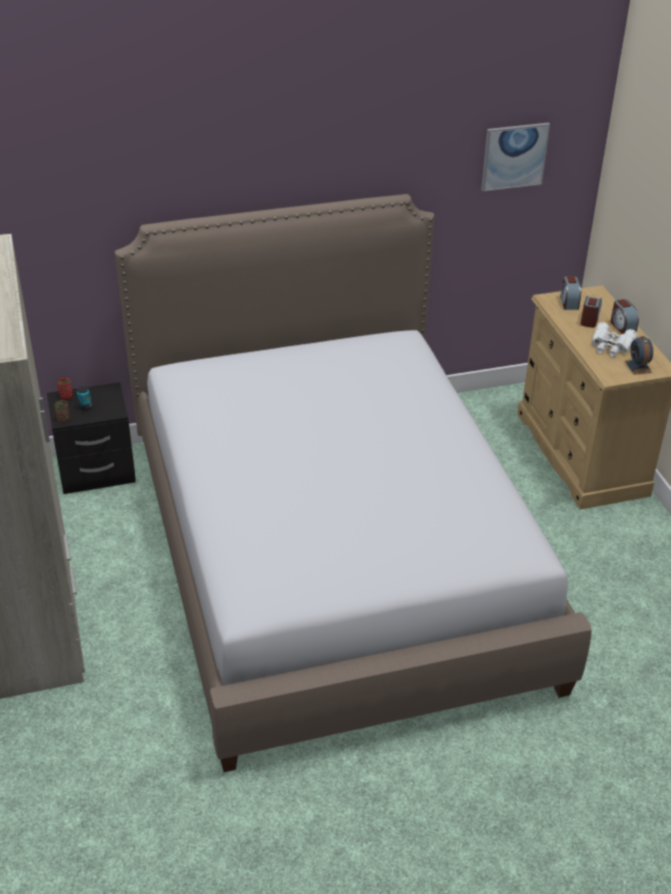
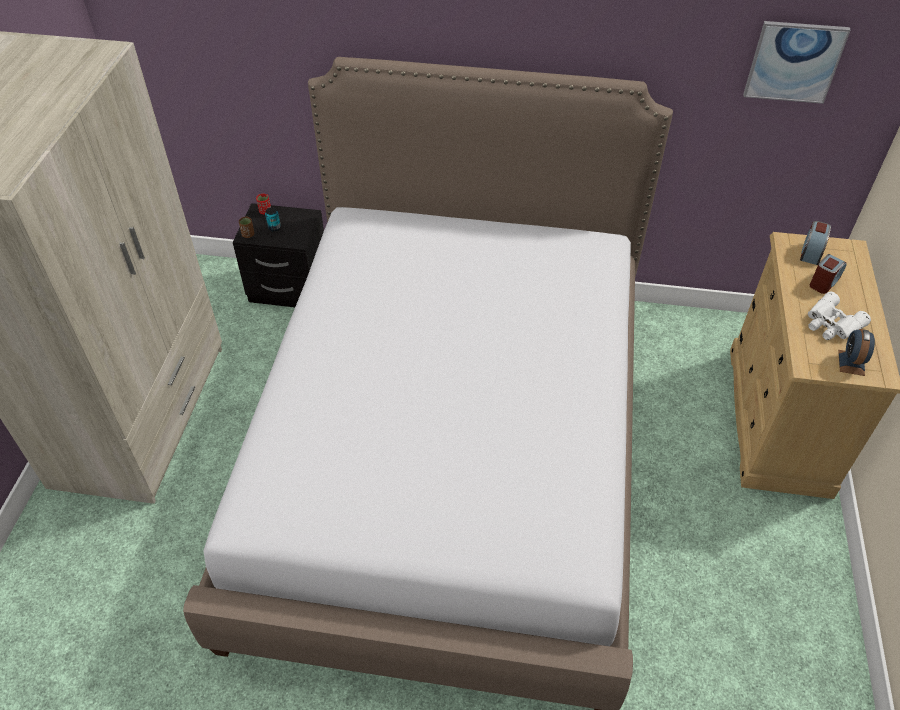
camera: 25 degrees right, 10 degrees up
alarm clock [611,299,639,334] -> none

